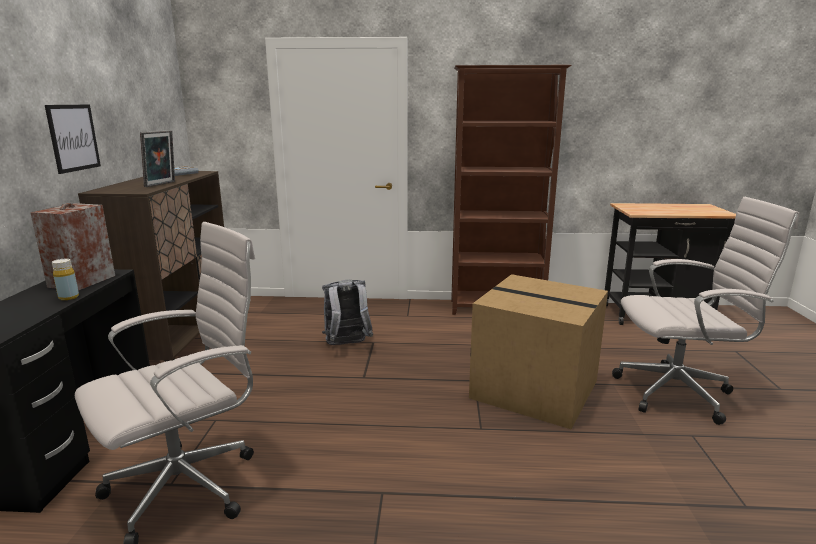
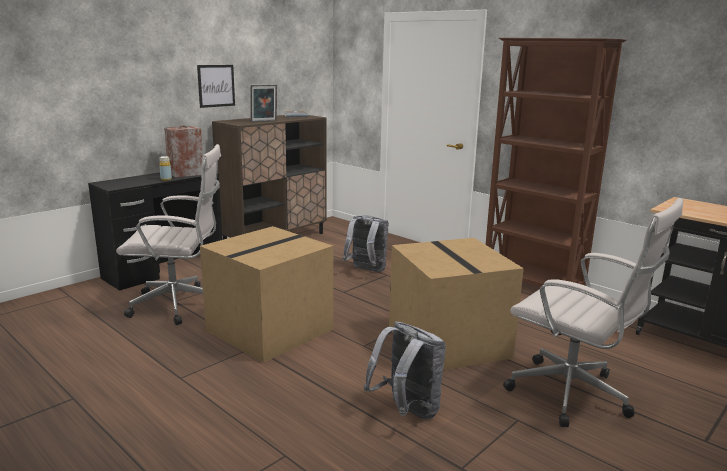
camera: 40 degrees right, 0 degrees up
none -> cardboard box [200,226,333,363]
none -> grey backpack [364,321,446,419]

